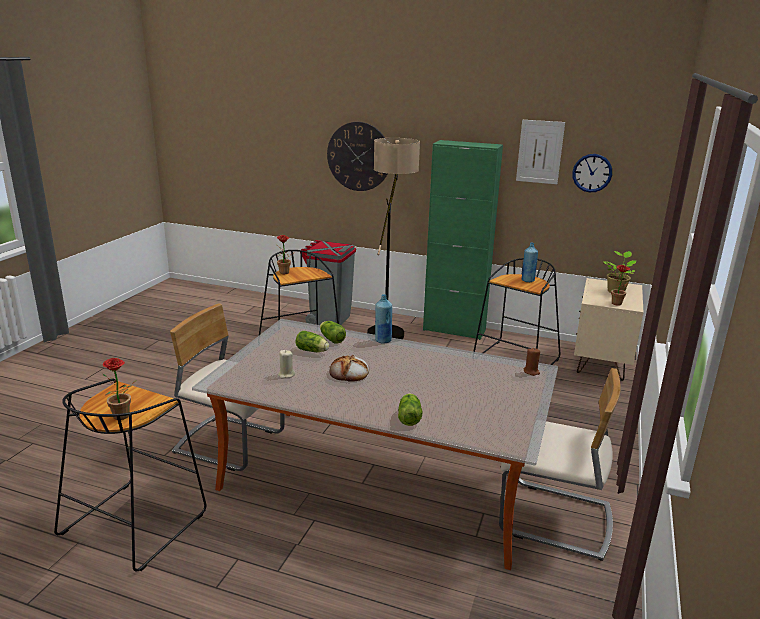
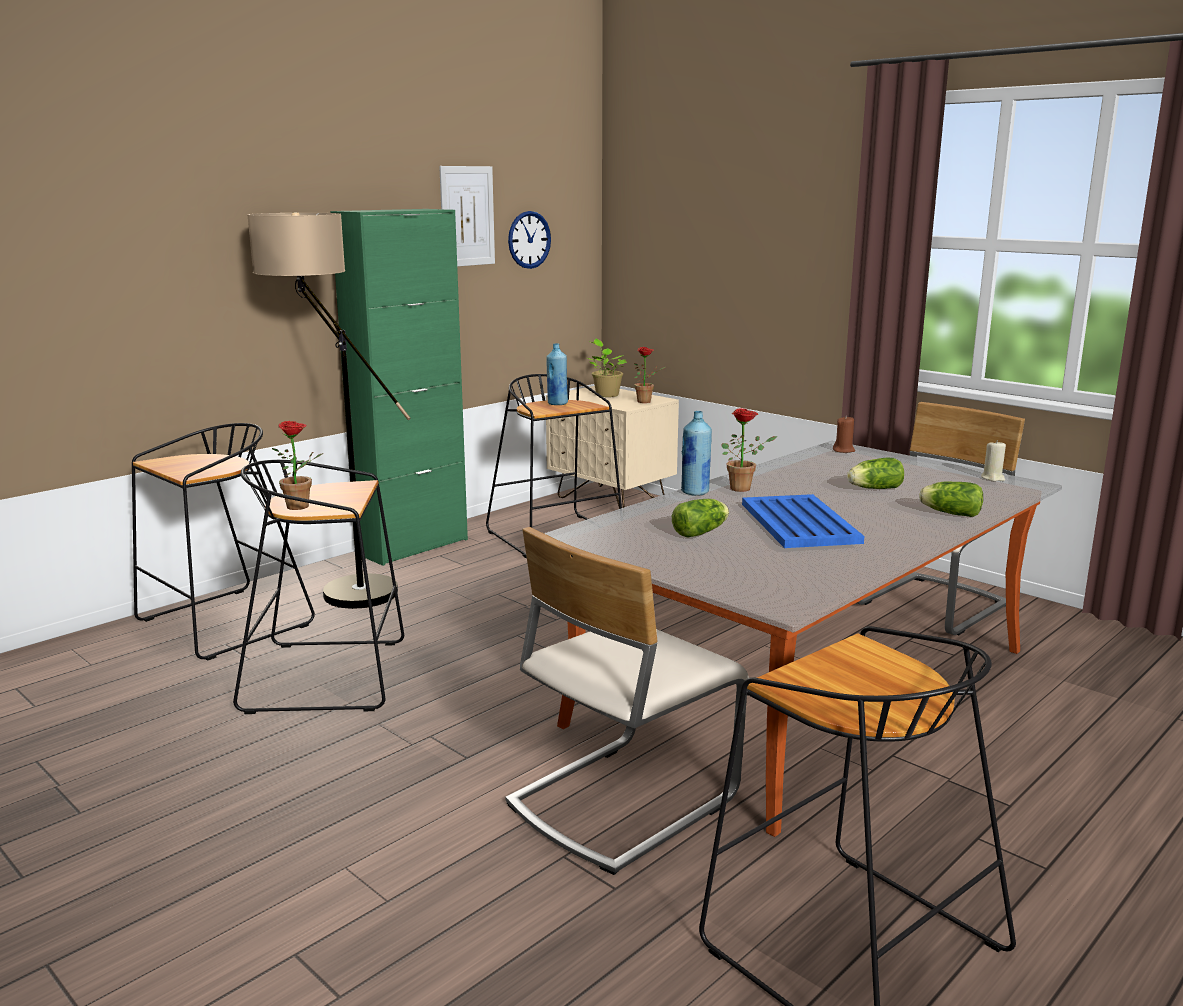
camera: 65 degrees left, 5 degrees down
potted plant [102,358,138,420] -> potted plant moved to [721,408,777,492]
beige candle [278,350,295,378] -> beige candle moved to [981,440,1006,481]
grey trash can [300,240,356,325] -> black stool [132,423,315,661]
lettuce [320,321,346,344] -> lettuce moved to [847,458,904,489]
wall clock [327,122,388,191] -> none
bread [329,355,369,382] -> blue tray [742,494,864,548]

